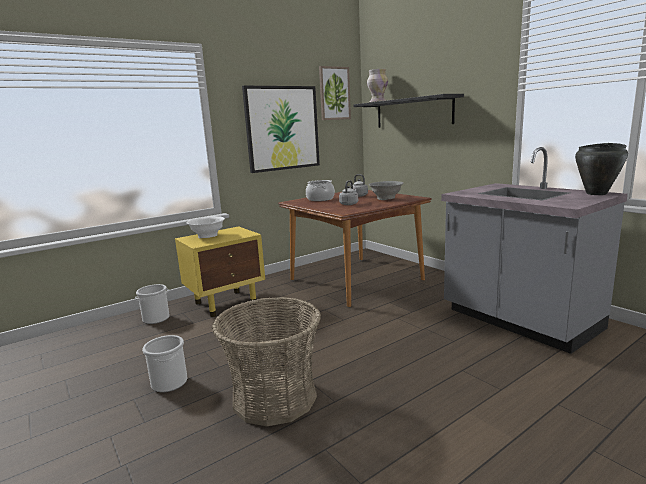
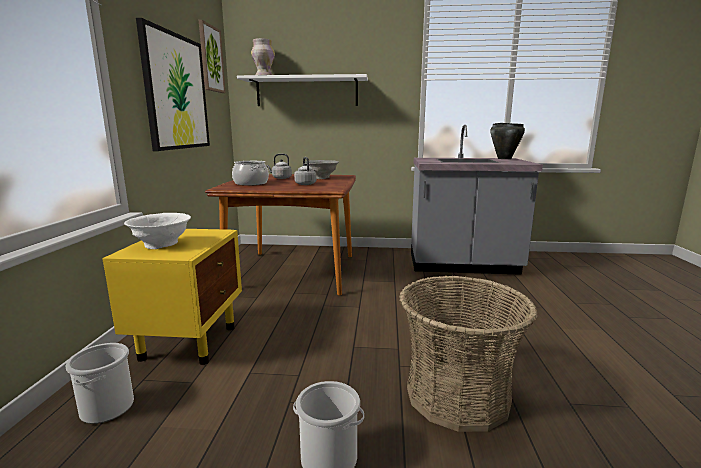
camera: 50 degrees left, 0 degrees up
black shelf [353,94,464,128] -> white shelf [237,74,368,106]

